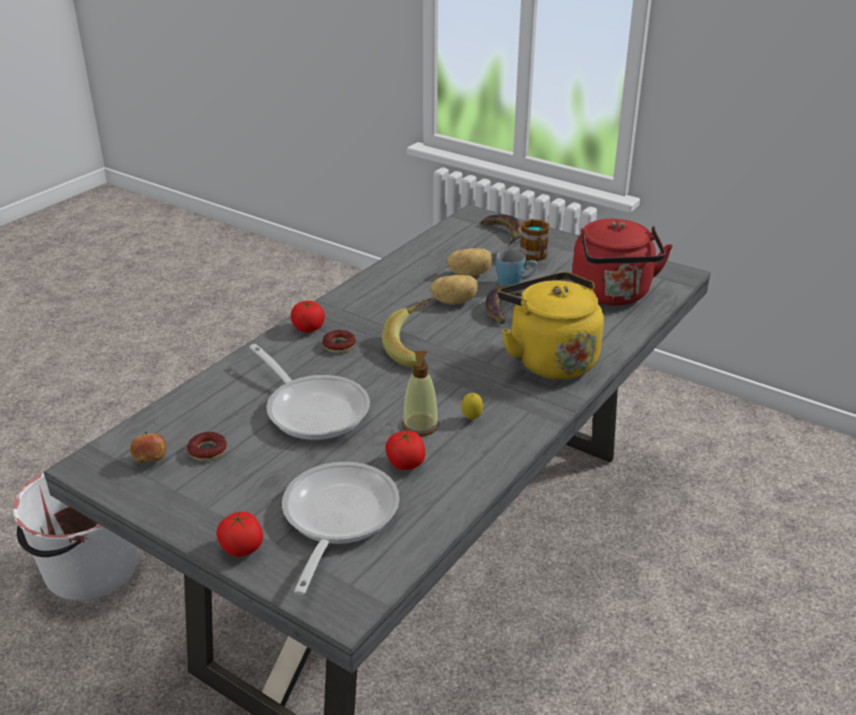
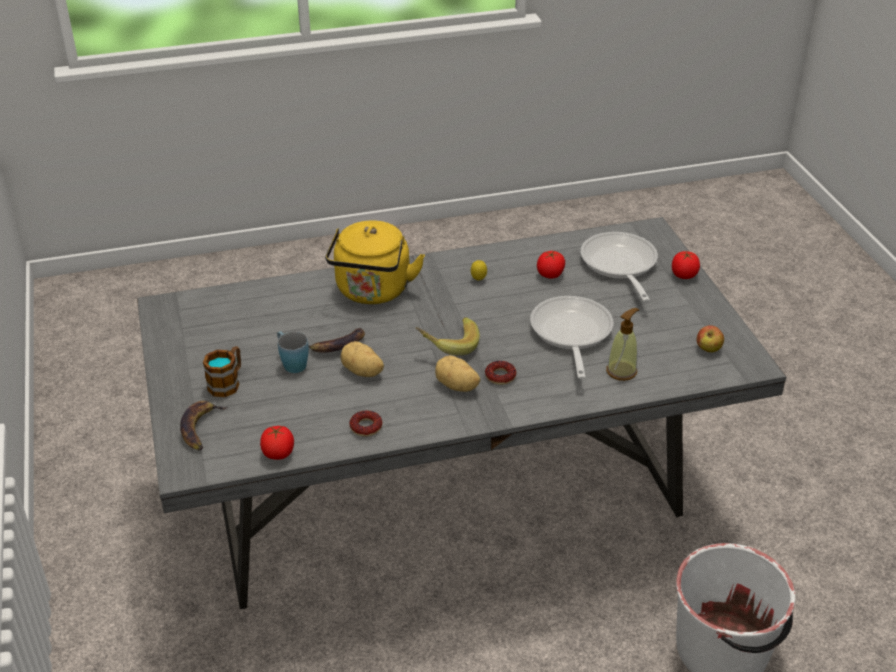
camera: 140 degrees left, 5 degrees up
donut [187,432,227,461] -> donut moved to [349,410,382,437]
frying pan [282,462,399,595] -> frying pan turned 120 degrees clockwise [580,232,658,302]
tomato [291,300,325,333] -> tomato moved to [260,426,294,460]
soap dispenser [402,351,439,436] -> soap dispenser moved to [606,308,639,381]
potato [447,248,492,276] -> potato moved to [435,355,480,392]
red kettle [572,219,673,306] -> none

